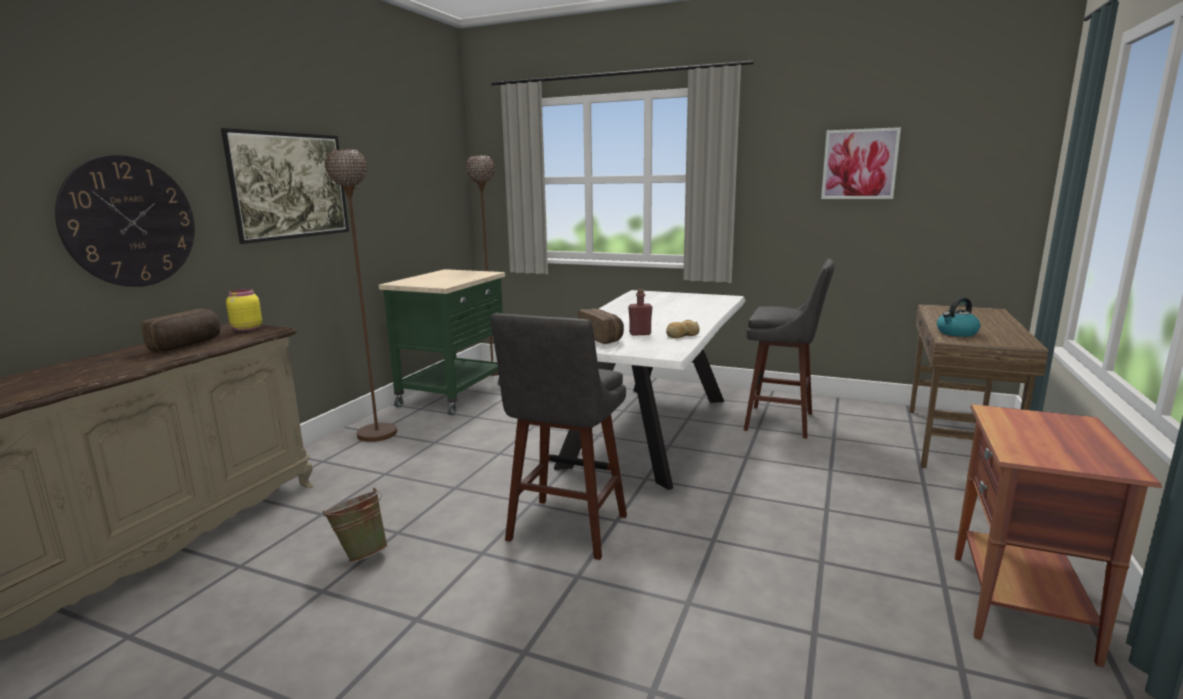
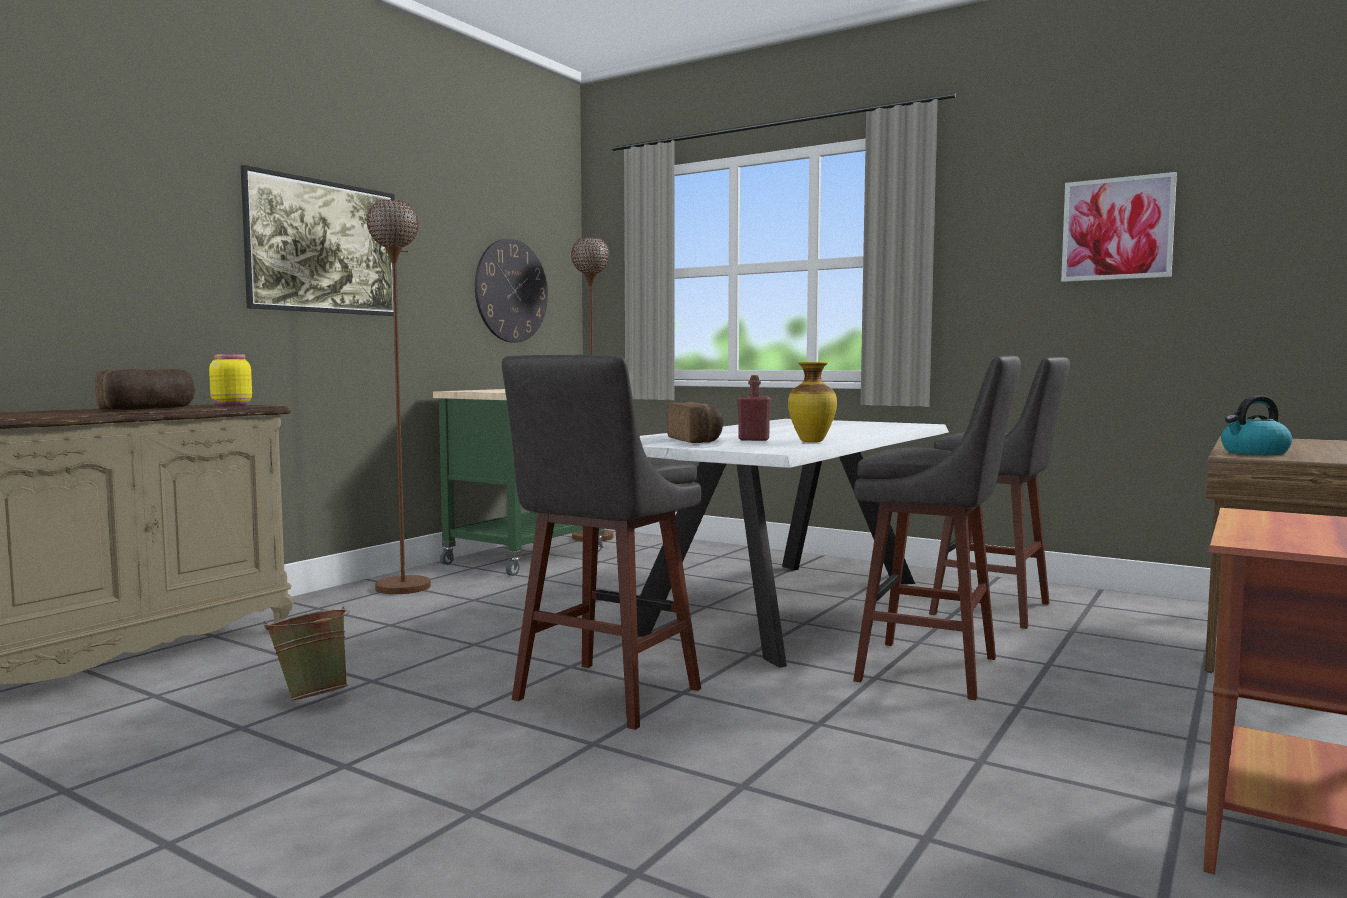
camera: 10 degrees right, 10 degrees down
wall clock [55,155,195,287] -> wall clock moved to [475,238,548,343]
bread [666,320,700,338] -> vase [788,362,837,442]
none -> grey stool [853,356,1021,700]

